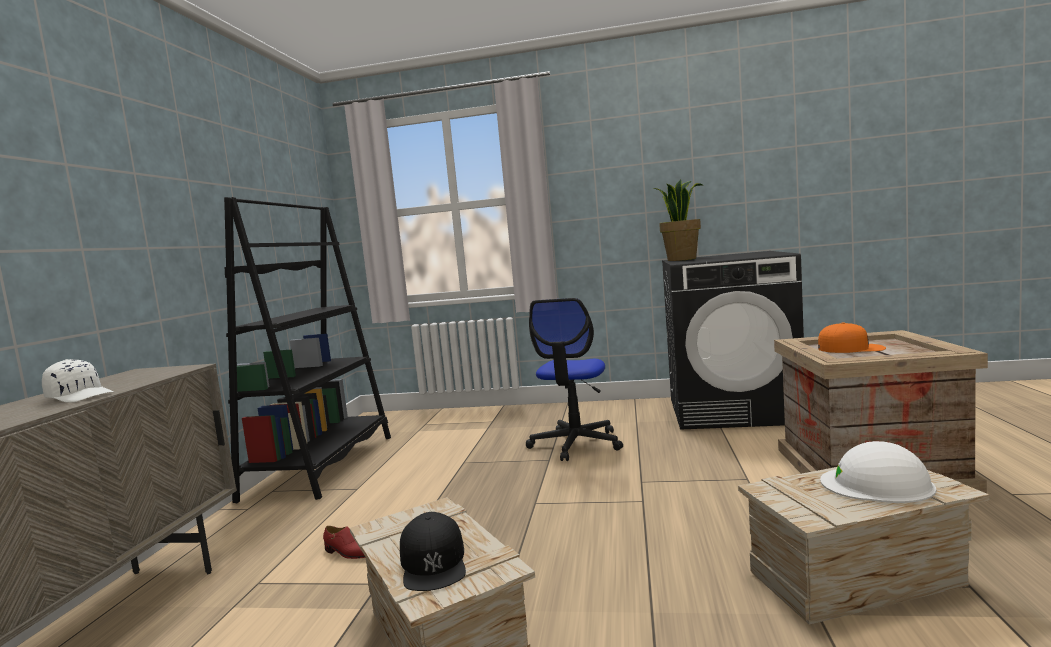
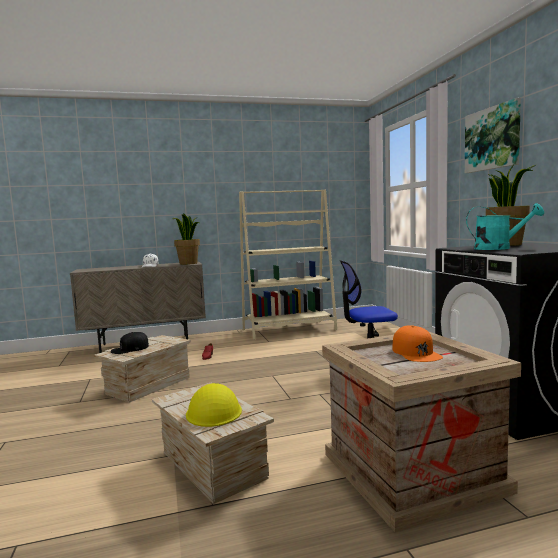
camera: 65 degrees right, 0 degrees up
black bookcase [224,197,391,503] -> beige bookcase [239,189,337,339]
white hard hat [820,441,936,503] -> yellow hard hat [186,383,242,427]
none -> potted plant [173,214,200,265]
none -> picture [465,98,521,173]
none -> turquoise watering can [466,203,544,250]

